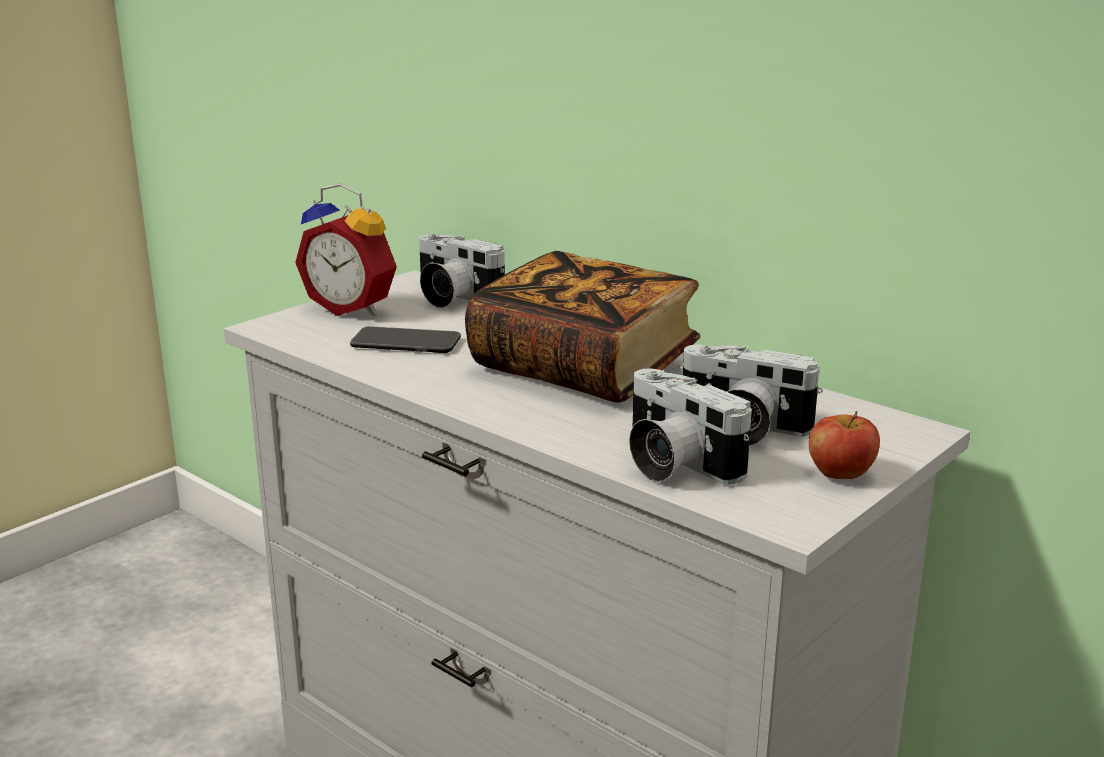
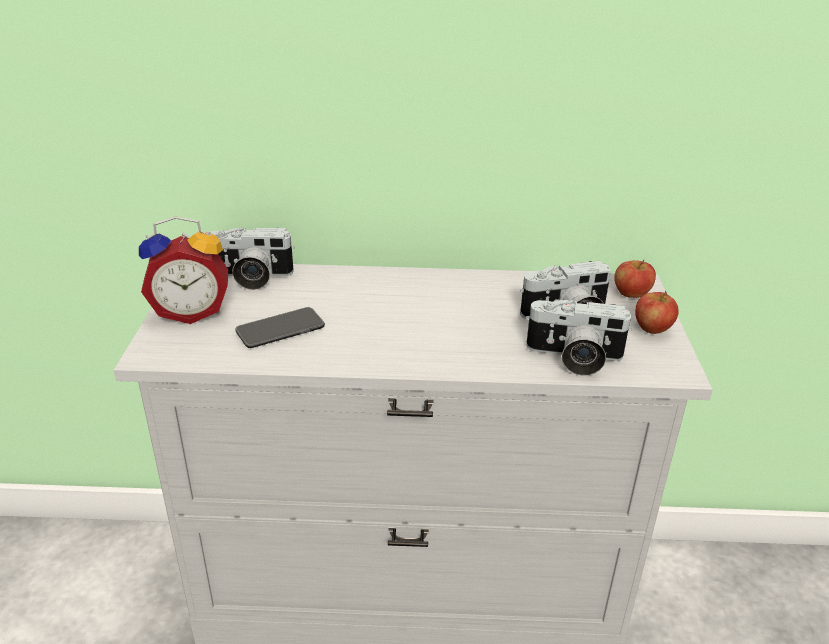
camera: 40 degrees left, 10 degrees up
book [465,251,700,403] -> none
none -> apple [614,260,656,298]

